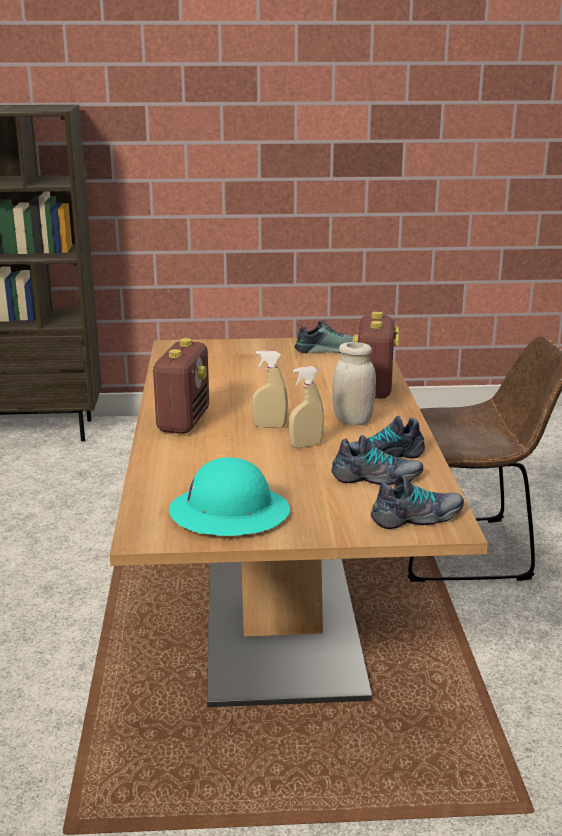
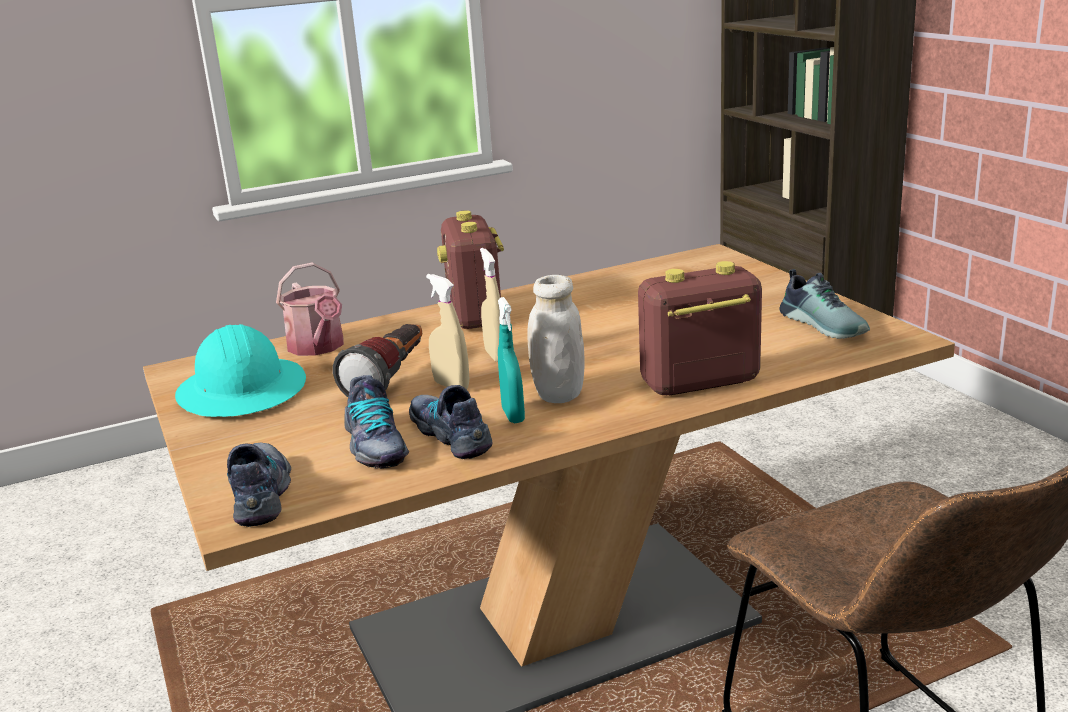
camera: 70 degrees right, 0 degrees up
radio [150,338,209,434] -> radio turned 90 degrees clockwise [437,210,504,329]
shoe [371,474,464,529] -> shoe turned 150 degrees counterclockwise [227,443,291,527]
none -> watering can [276,262,344,356]
none -> flashlight [333,324,422,397]
none -> turquoise spray bottle [498,297,525,423]

